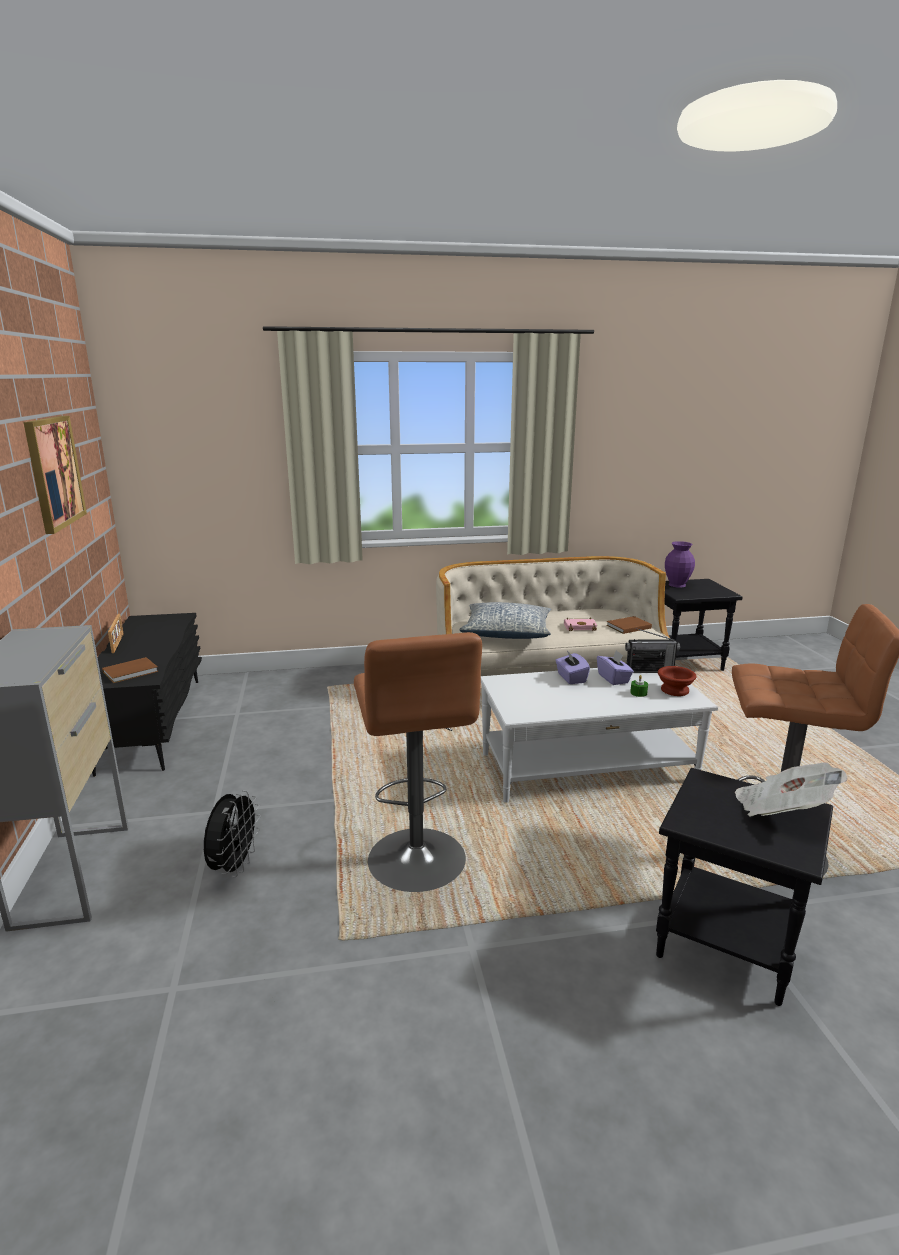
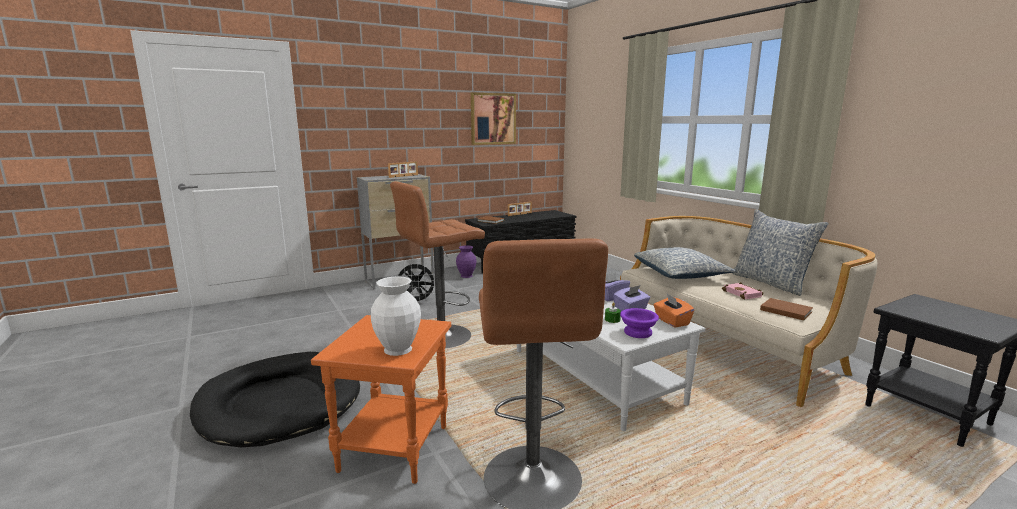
camera: 70 degrees right, 5 degrees down
radio [625,628,680,673] -> orange tissue box [654,294,694,327]
black side table [656,768,833,1006] -> orange side table [311,315,451,484]
brown bowl [658,666,697,696] -> purple bowl [620,308,659,338]
purple vase [665,541,695,588] -> purple vase moved to [456,245,477,278]
newspaper [735,763,847,817] -> white vase [371,276,421,356]
none -> black dog bed [190,352,360,447]
none -> picture frame [388,161,418,178]
none -> pillow [732,209,829,296]

